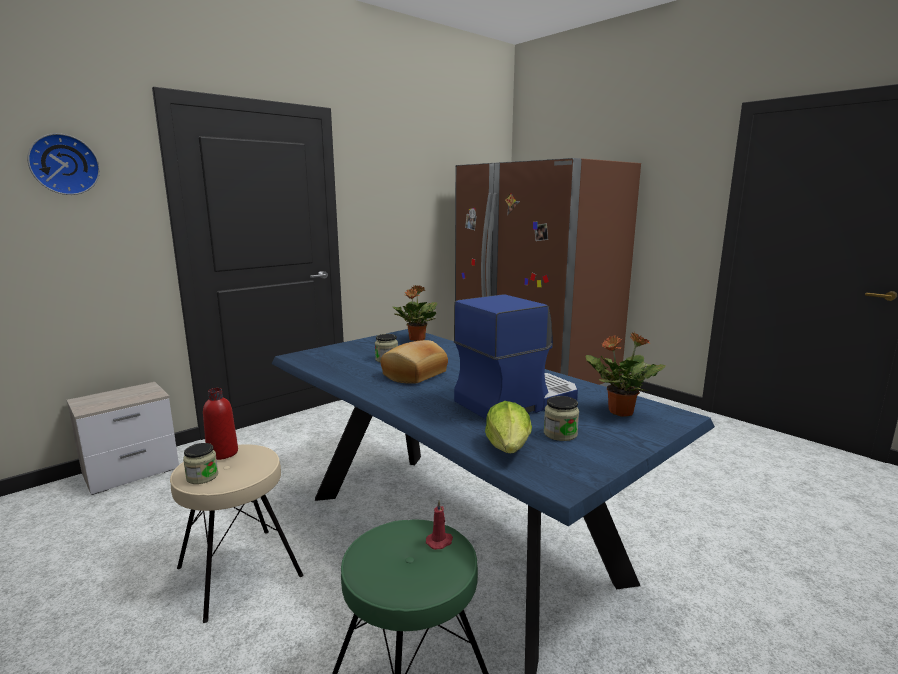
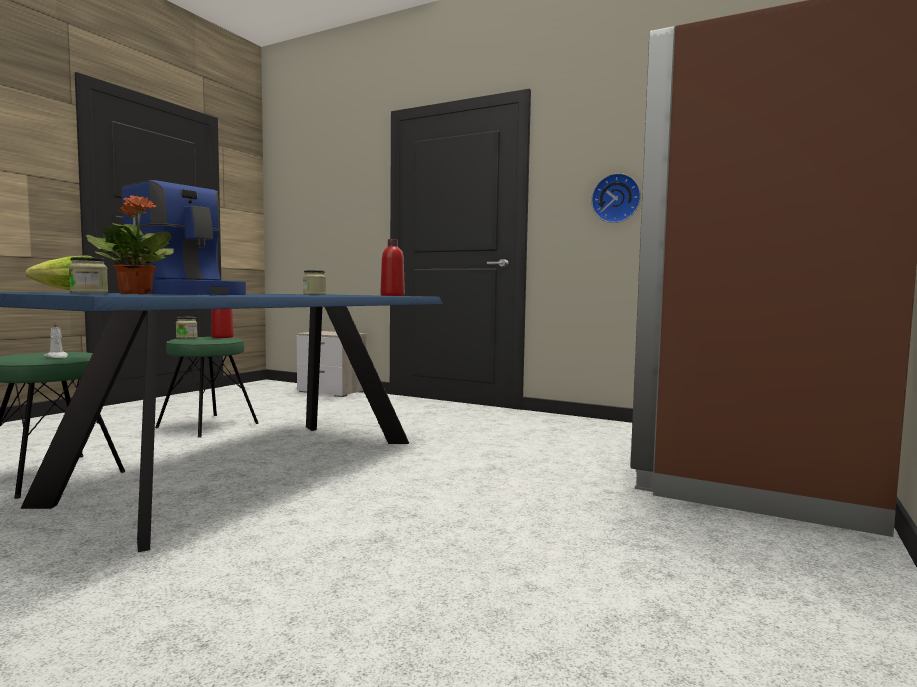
camera: 70 degrees right, 10 degrees down
wall clock [28,133,100,195] -> wall clock moved to [591,173,641,223]
beige stool [170,444,303,623] -> green stool [155,337,259,438]
bread [380,340,448,384] -> none
potted plant [393,285,437,341] -> red bottle [381,239,405,296]
red candle [426,500,453,550] -> white candle [44,321,68,358]

